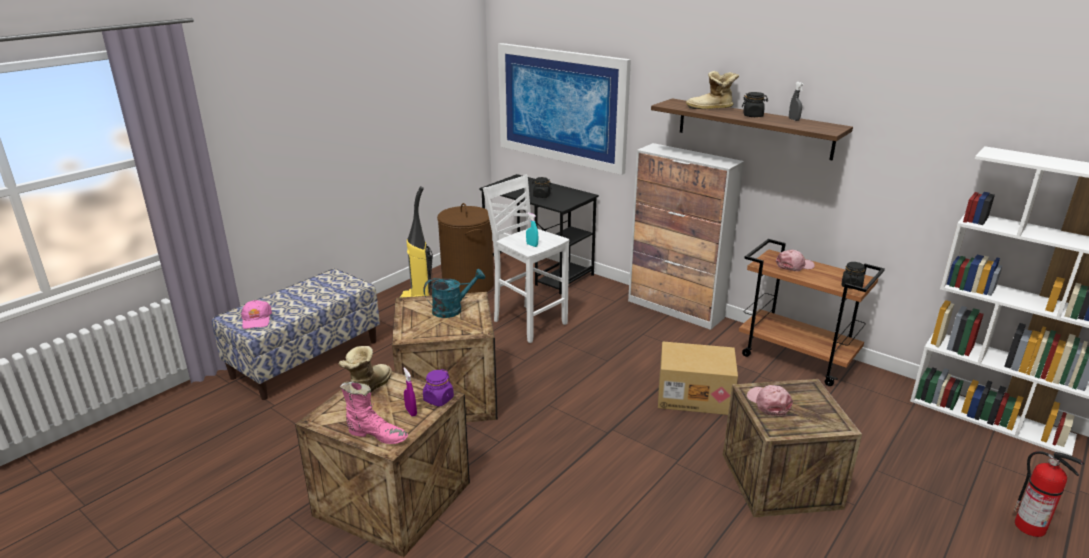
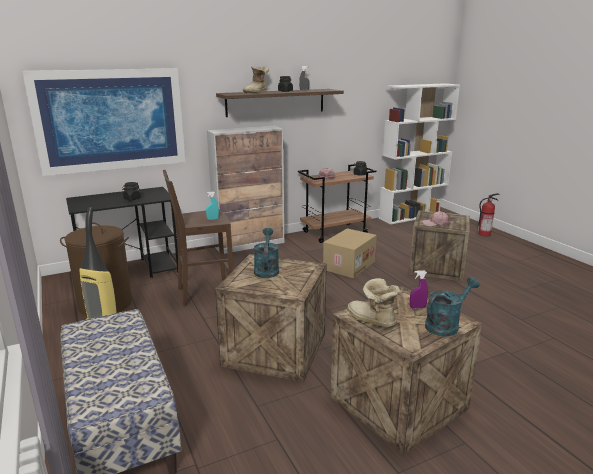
camera: 65 degrees left, 5 degrees down
pink cap [241,300,272,329] -> none
pink boot [340,381,408,444] -> turquoise watering can [425,277,479,336]
purple jar [423,369,454,407] -> none
white stool [483,175,569,343] -> brown stool [163,170,234,306]

